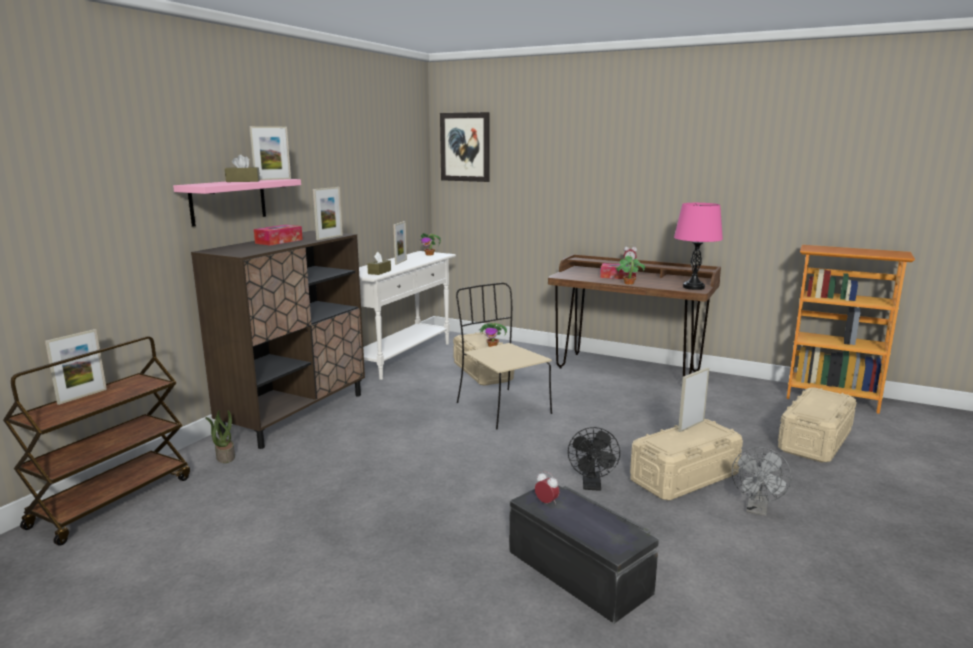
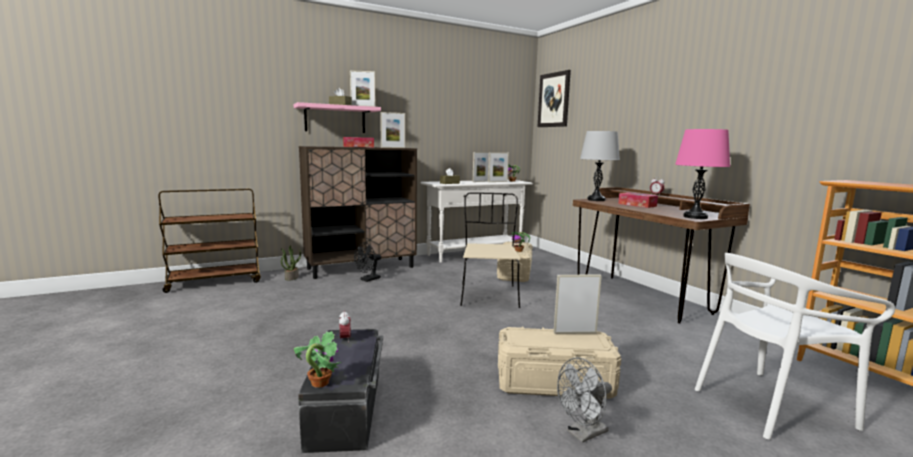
camera: 35 degrees right, 5 degrees down
picture frame [45,329,107,405] -> picture frame moved to [488,152,509,182]
black fan [568,427,620,491] -> black fan moved to [354,242,381,282]
potted plant [614,256,645,285] -> potted plant moved to [294,331,341,388]
beige storage box [778,387,857,462] -> white chair [695,253,895,440]
none -> grey table lamp [580,131,620,201]

